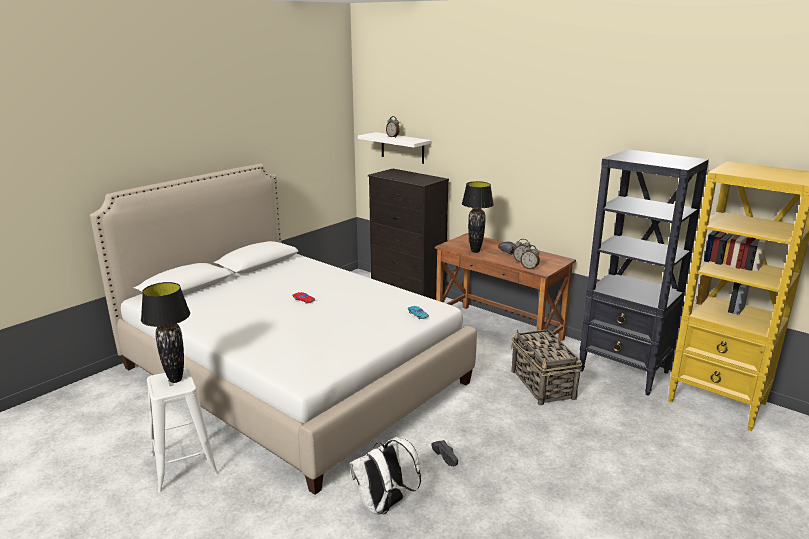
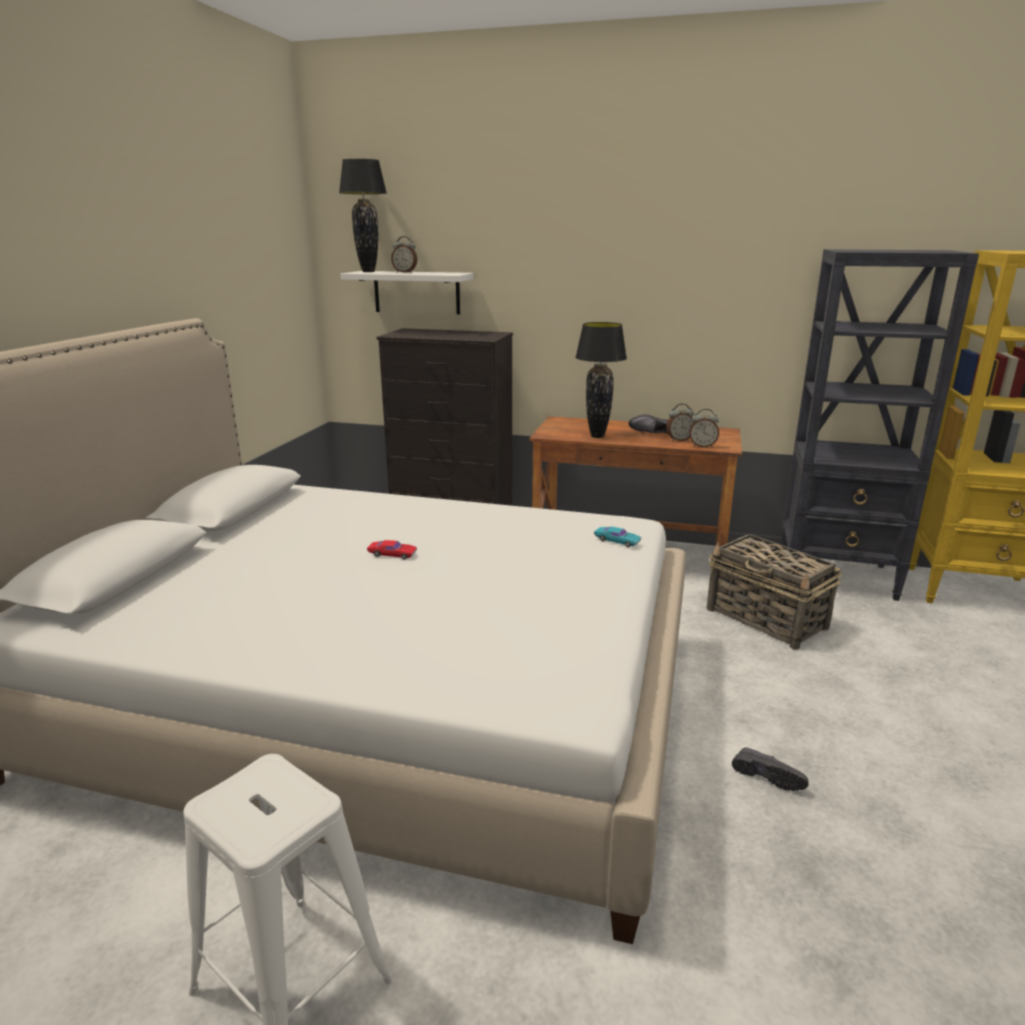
camera: 25 degrees left, 0 degrees up
black table lamp [141,282,190,383] -> black table lamp moved to [339,159,387,272]
white backpack [350,436,421,515] -> none

